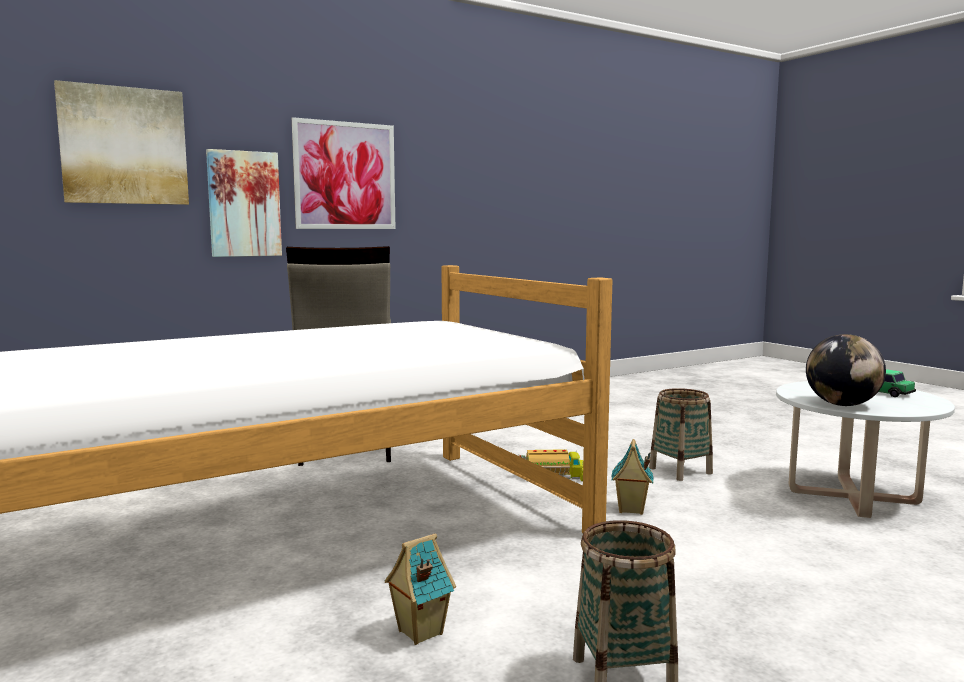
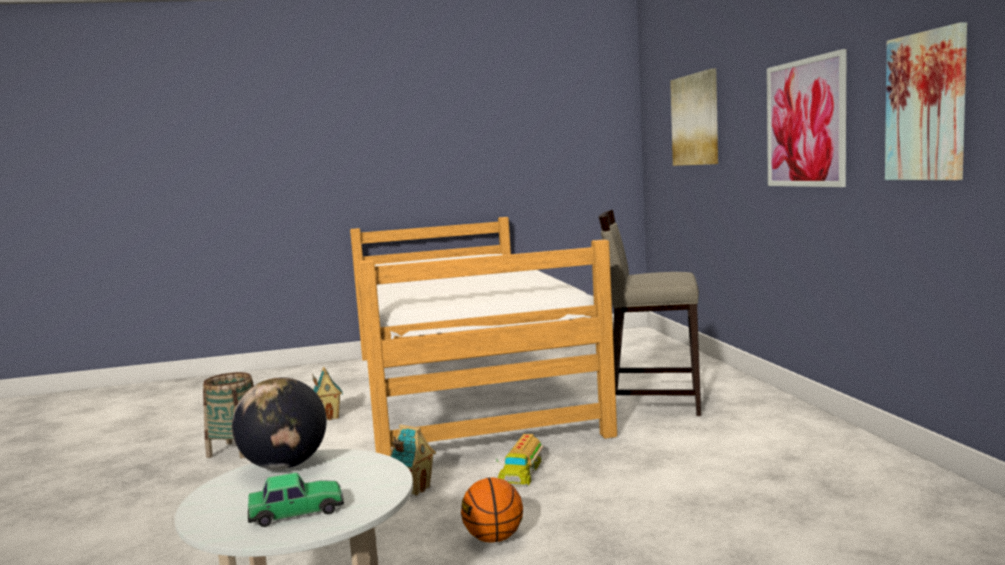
camera: 110 degrees right, 0 degrees up
picture [206,149,282,257] -> picture moved to [885,22,967,181]
basket [649,388,713,481] -> basketball [461,477,523,543]

